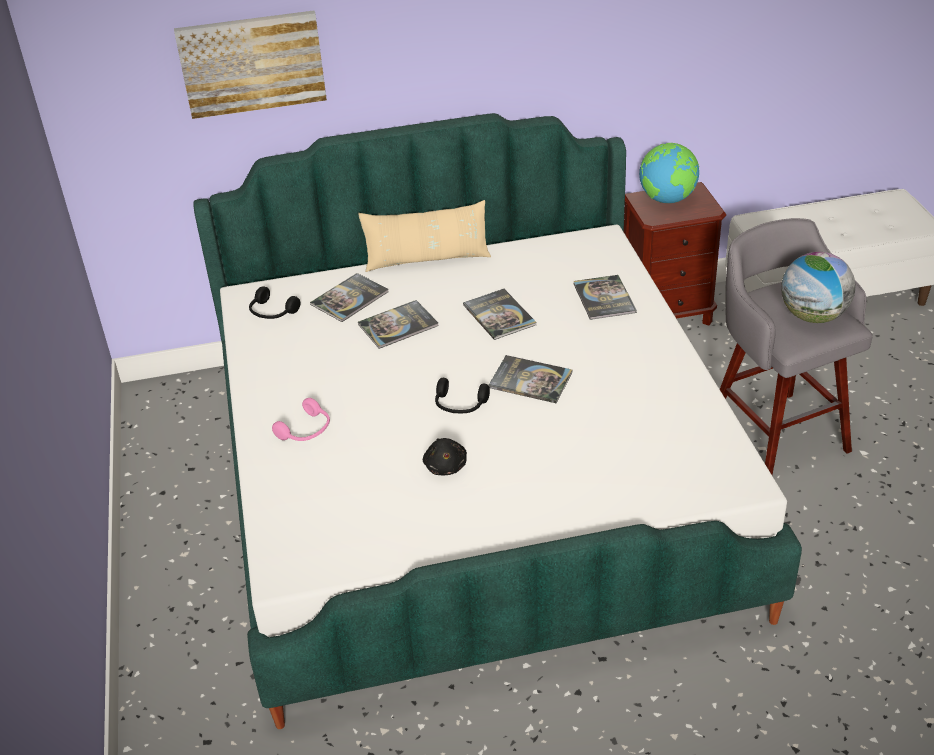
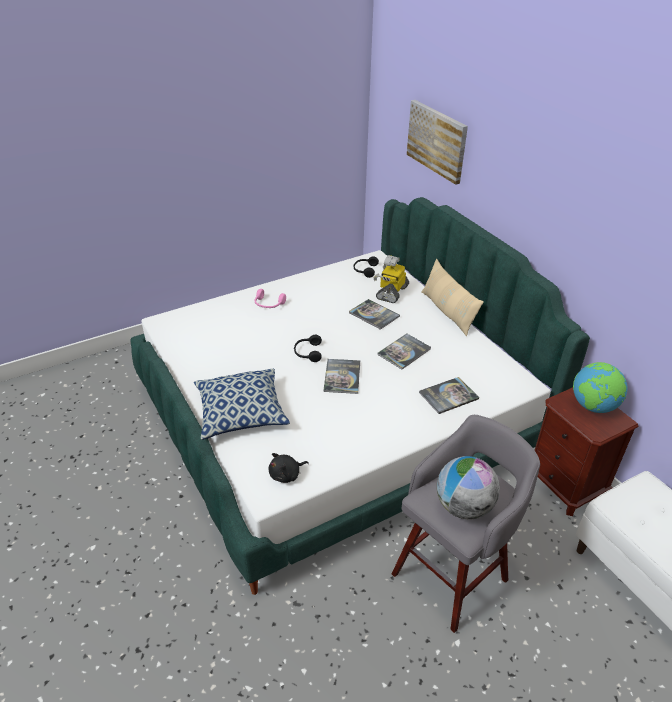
camera: 70 degrees right, 0 degrees up
book [310,273,389,322] -> toy robot [374,255,409,303]
black plush toy [423,438,467,475] -> black plush toy moved to [269,453,309,483]
none -> pillow [194,369,290,440]

